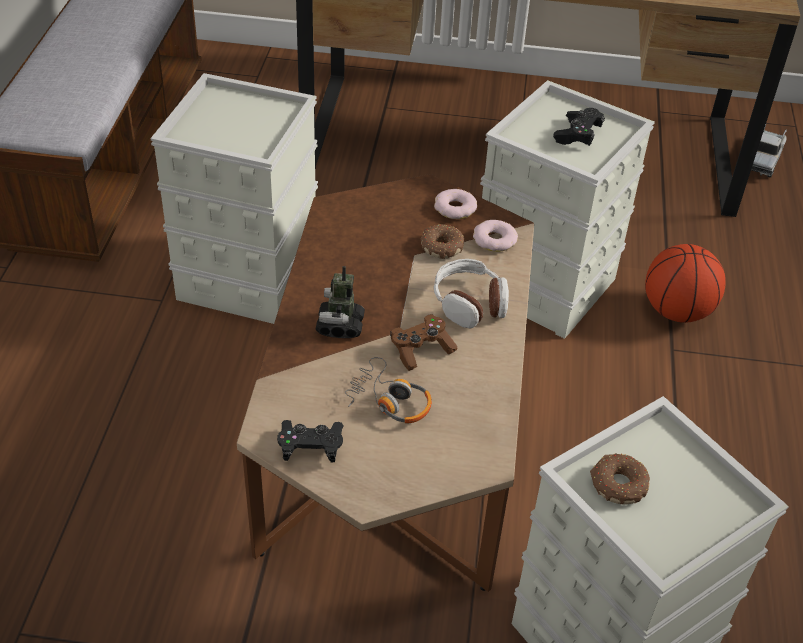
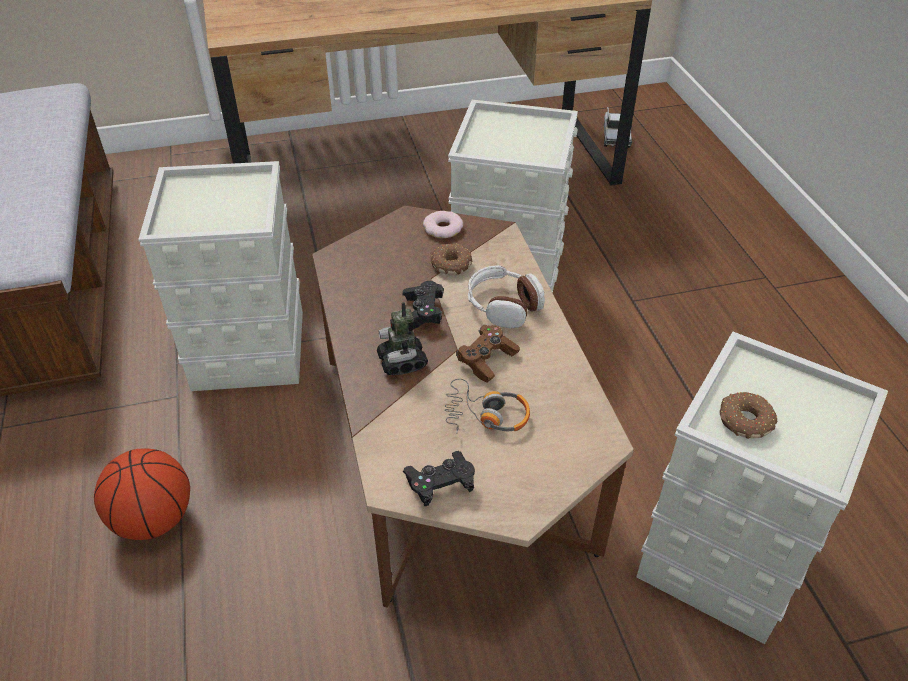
camera: 20 degrees left, 0 degrees up
donut [473,220,518,252] -> none
black game controller [553,108,605,146] -> black game controller moved to [402,281,444,329]
basketball [645,244,726,323] -> basketball moved to [94,448,190,540]

